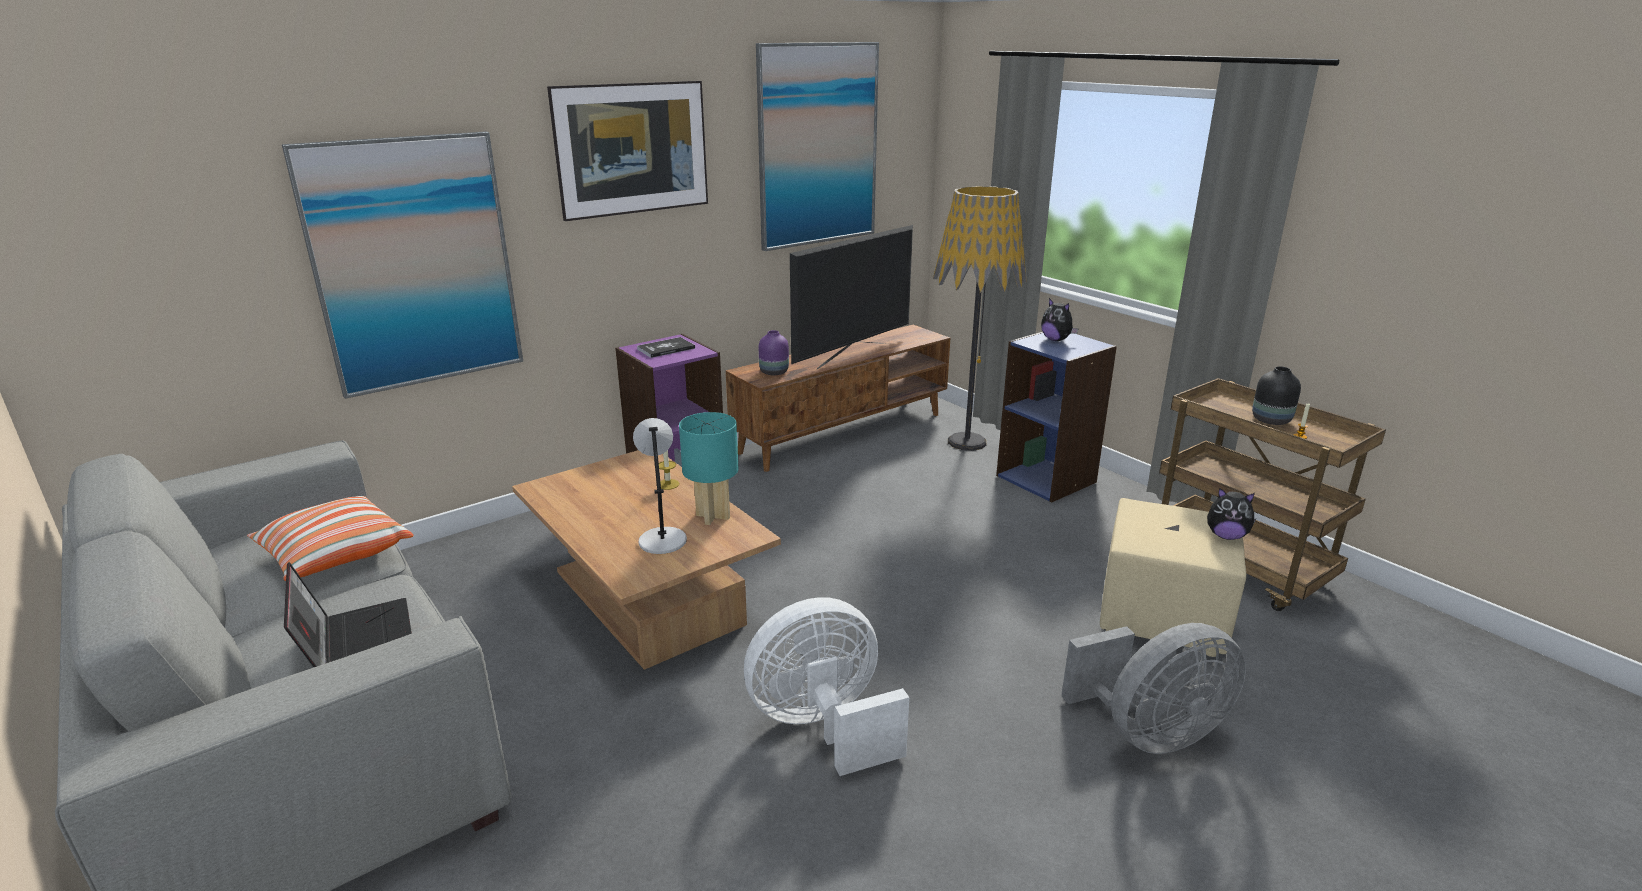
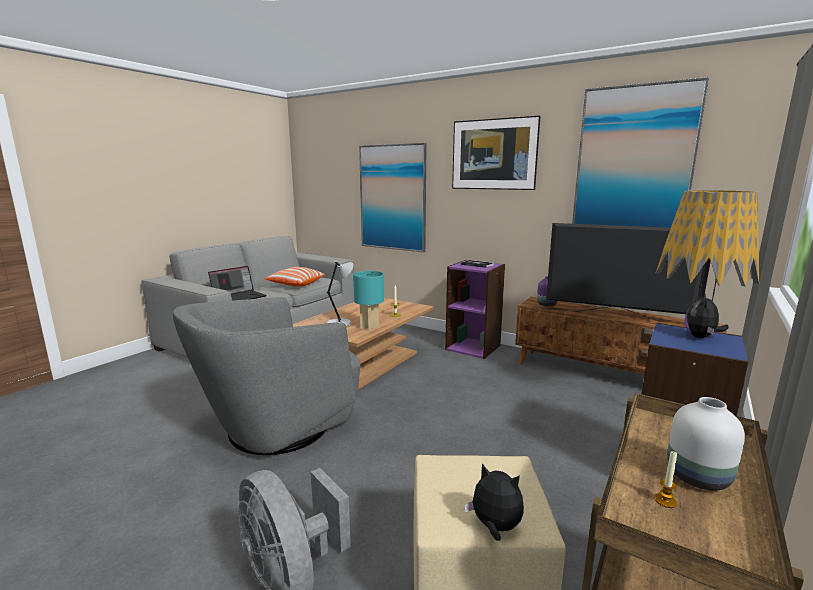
camera: 70 degrees right, 10 degrees down
white fan [744,597,909,776] -> grey armchair [173,297,361,455]
plush toy [1207,488,1256,540] -> plush toy turned 120 degrees clockwise [464,463,524,541]
black vase [1252,366,1301,425] -> white vase [667,397,745,490]

